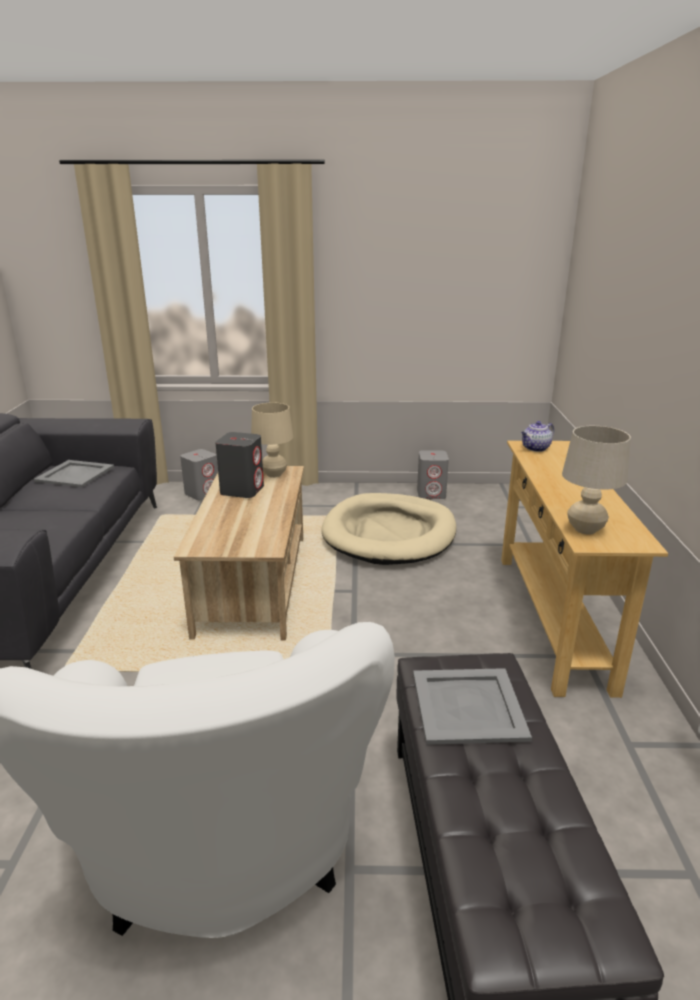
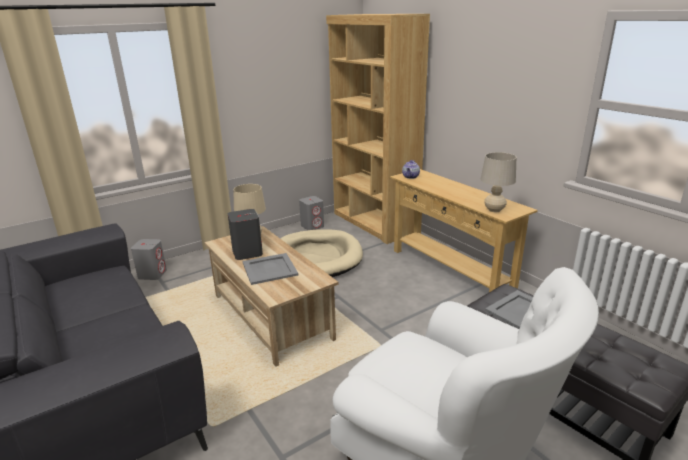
camera: 35 degrees left, 0 degrees up
grey tray [34,460,114,487] -> grey tray moved to [242,253,298,285]
none -> brown bookcase [326,14,430,244]

